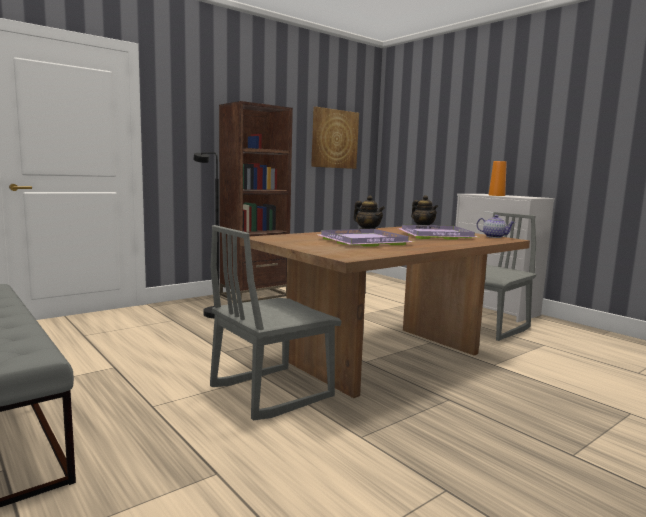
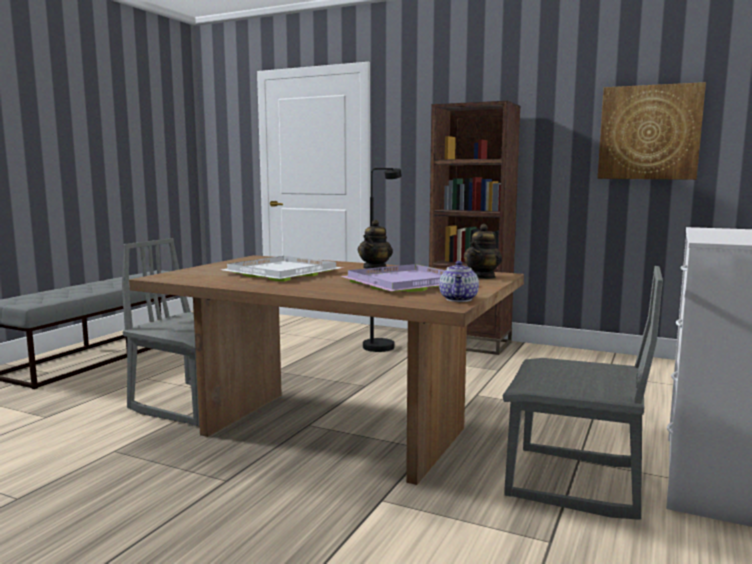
camera: 65 degrees right, 0 degrees up
purple tray [316,229,413,246] -> white tray [221,256,342,282]
orange vase [489,161,507,196] -> none

